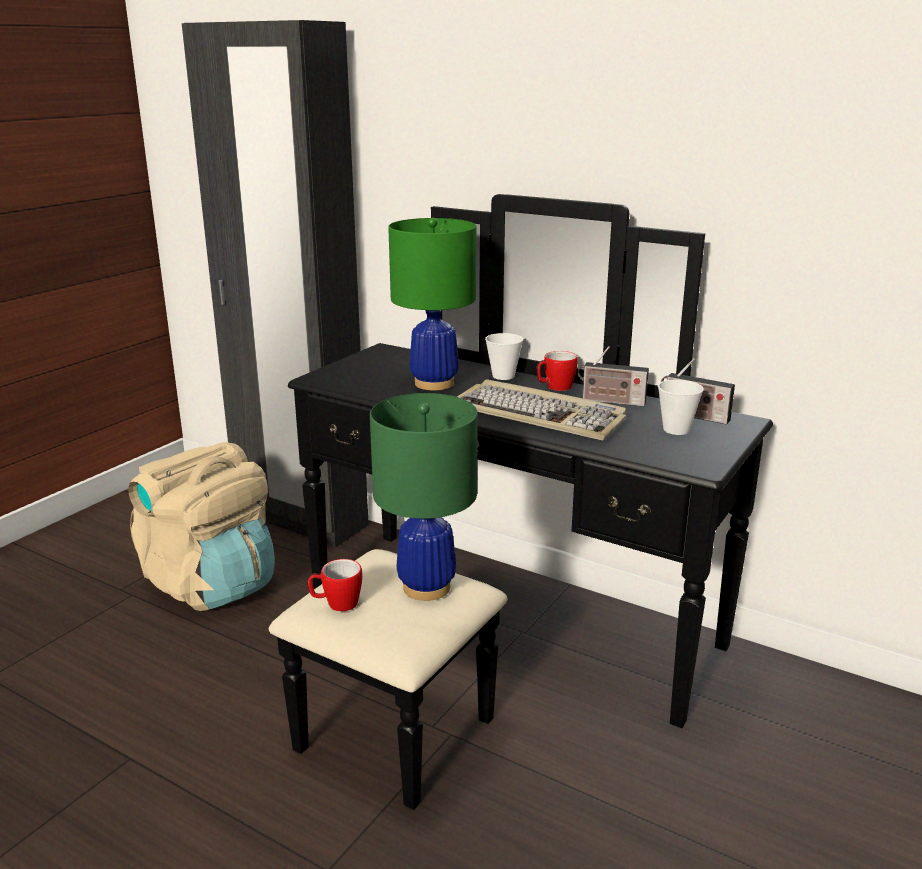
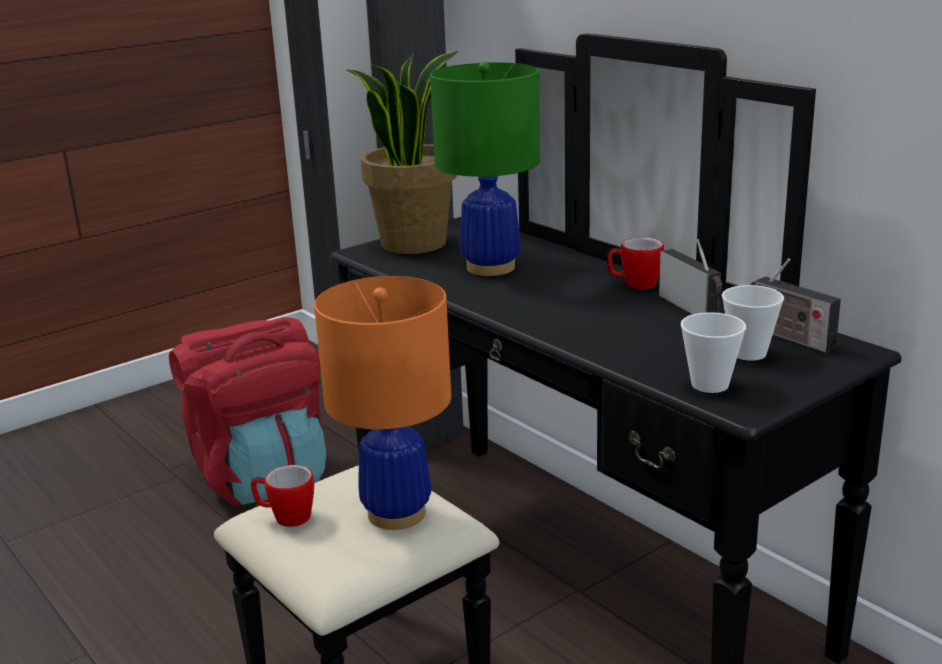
camera: 20 degrees right, 0 degrees up
beige backpack [128,442,275,611] -> red backpack [169,317,327,505]
green table lamp [370,393,478,601] -> orange table lamp [314,276,451,530]
keyboard [457,379,627,441] -> none
cup [485,333,524,380] -> cup moved to [681,312,746,393]
radio [578,346,649,407] -> radio turned 150 degrees counterclockwise [659,239,722,315]
none -> potted plant [347,51,458,254]

